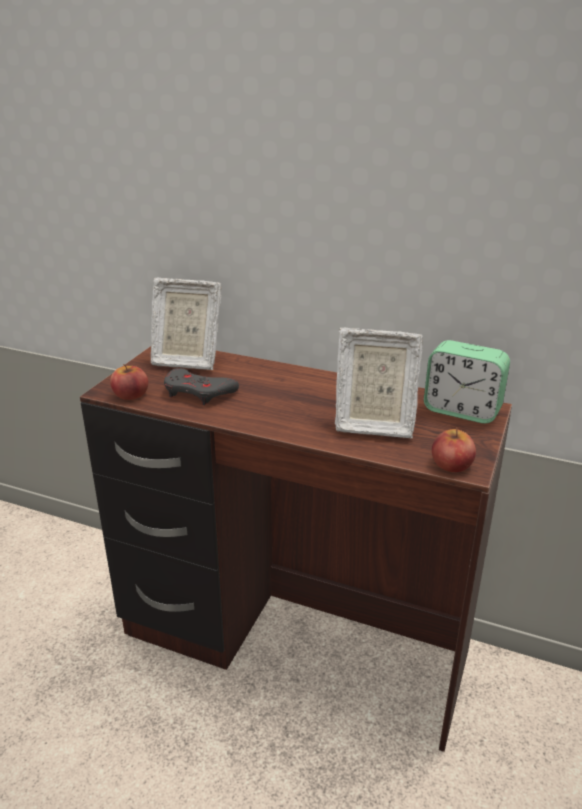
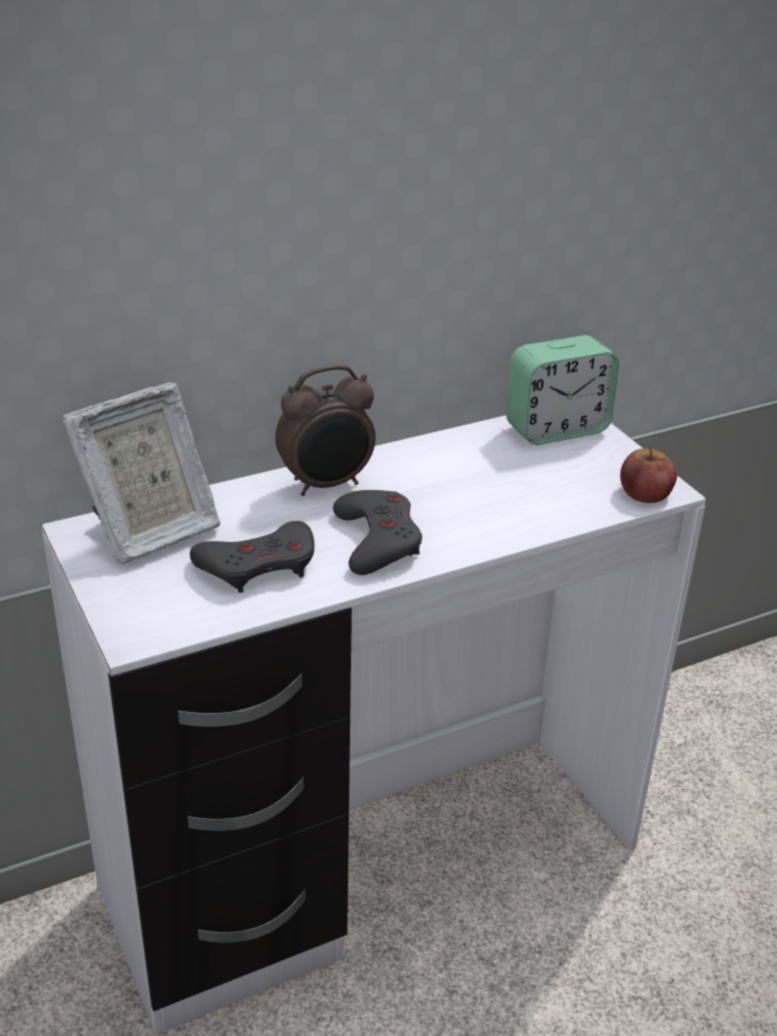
camera: 50 degrees left, 5 degrees up
brown desk [80,346,512,752] -> white desk [41,415,706,1033]
apple [110,364,148,400] -> none
picture frame [335,328,423,438] -> none
none -> alarm clock [275,364,376,496]
none -> grey game controller [333,490,422,575]

